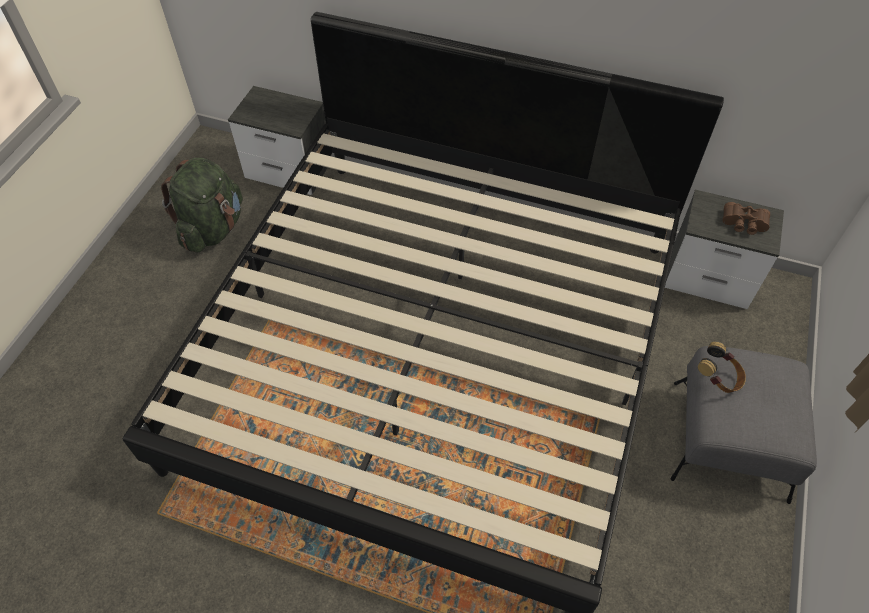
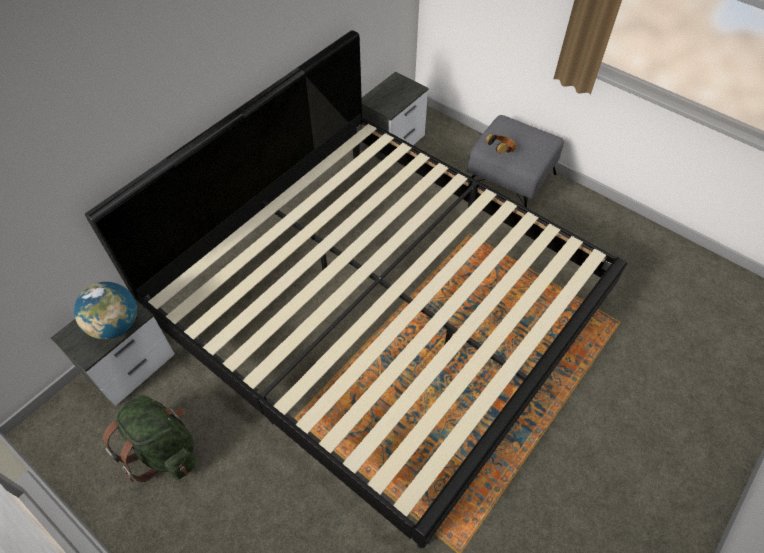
camera: 70 degrees left, 0 degrees up
brown binoculars [722,202,770,235] -> none
none -> globe [74,282,137,339]

